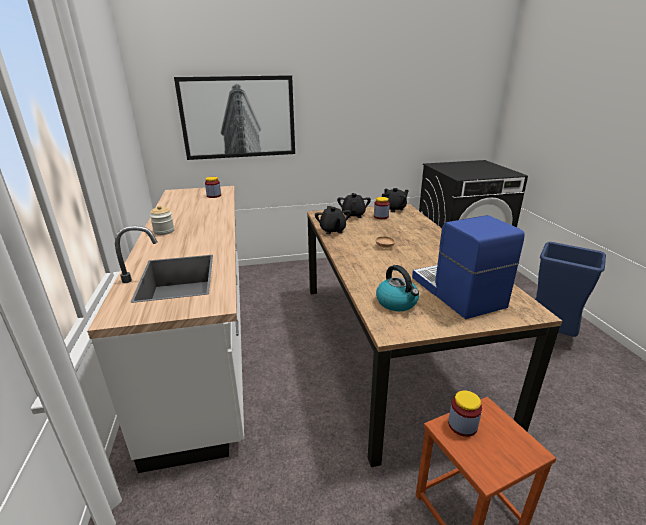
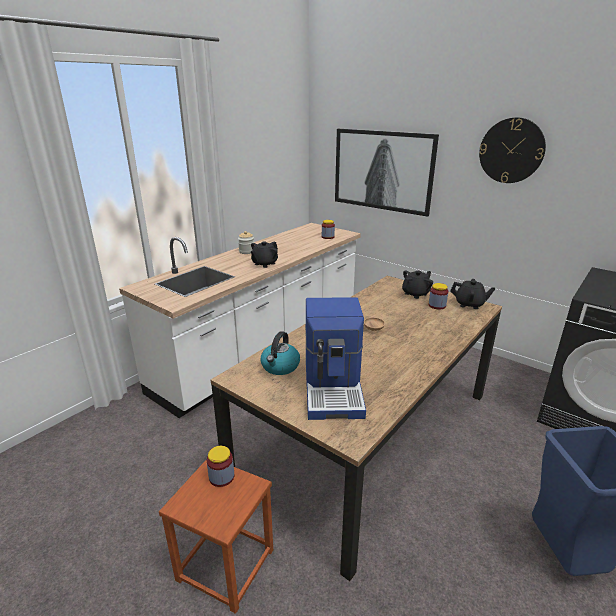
camera: 50 degrees right, 0 degrees up
black teapot [315,206,351,234] -> black teapot moved to [251,241,278,268]
coffee machine [412,215,525,319] -> coffee machine turned 150 degrees clockwise [305,297,366,420]
none -> wall clock [479,117,546,183]

